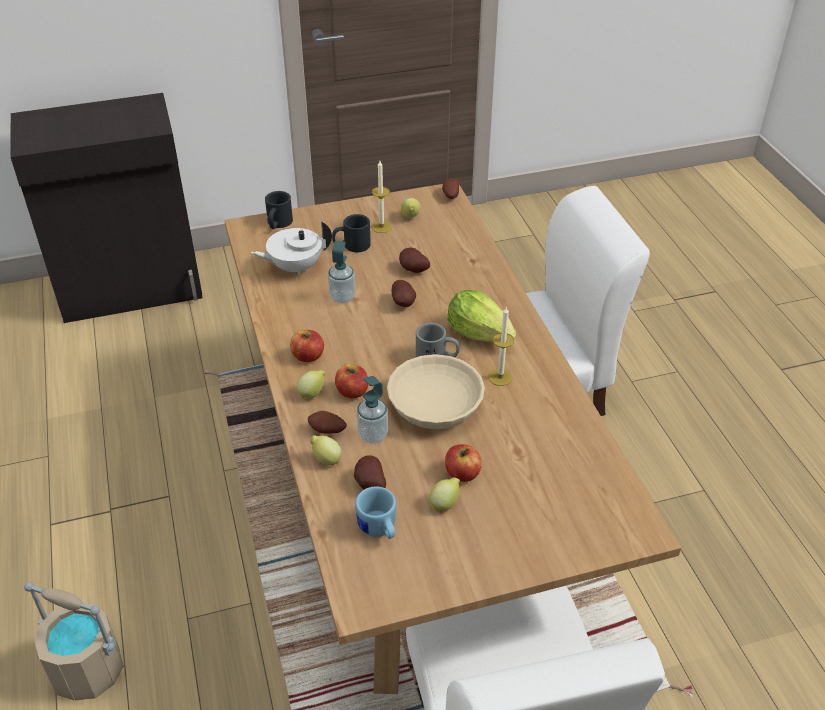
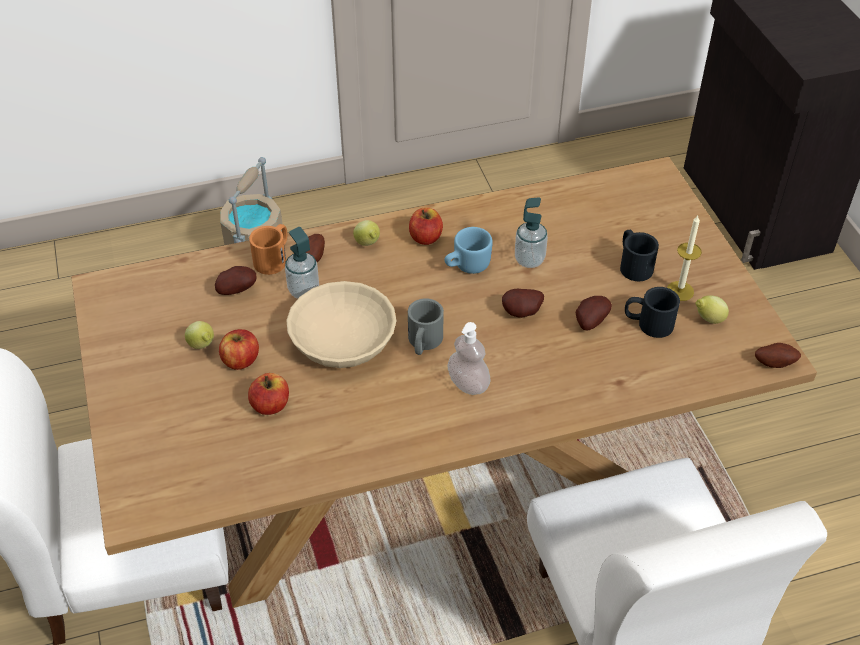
camera: 90 degrees right, 5 degrees up
white teapot [251,221,332,275] -> none
black mug [265,191,293,229] -> black mug moved to [625,287,680,338]
lemon [310,435,342,465] -> orange mug [249,224,287,275]
apple [335,364,368,399] -> apple moved to [248,373,289,415]
blue mug [355,486,396,539] -> blue mug moved to [444,227,493,274]
lettuce [447,290,516,342] -> soap dispenser [447,322,491,395]
candle [488,306,514,386] -> none

